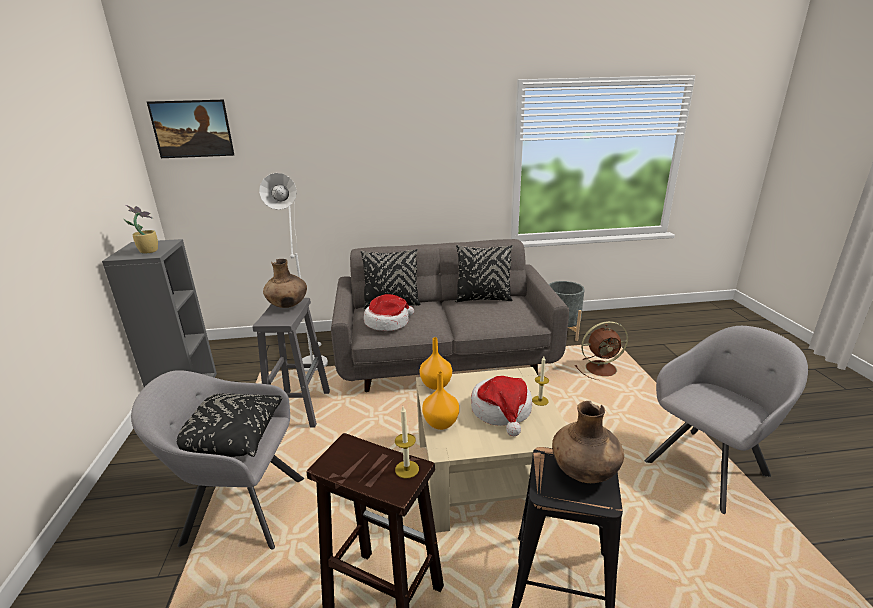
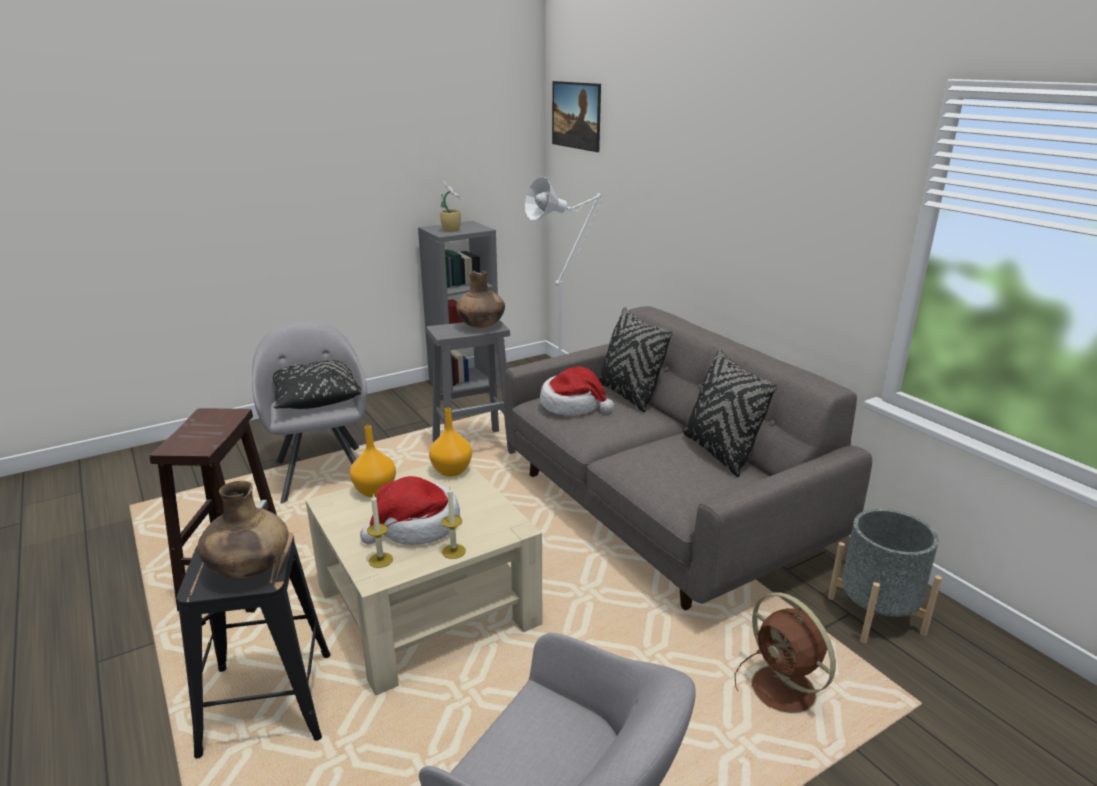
camera: 65 degrees right, 0 degrees up
candle [395,406,419,478] -> candle moved to [367,495,393,568]

